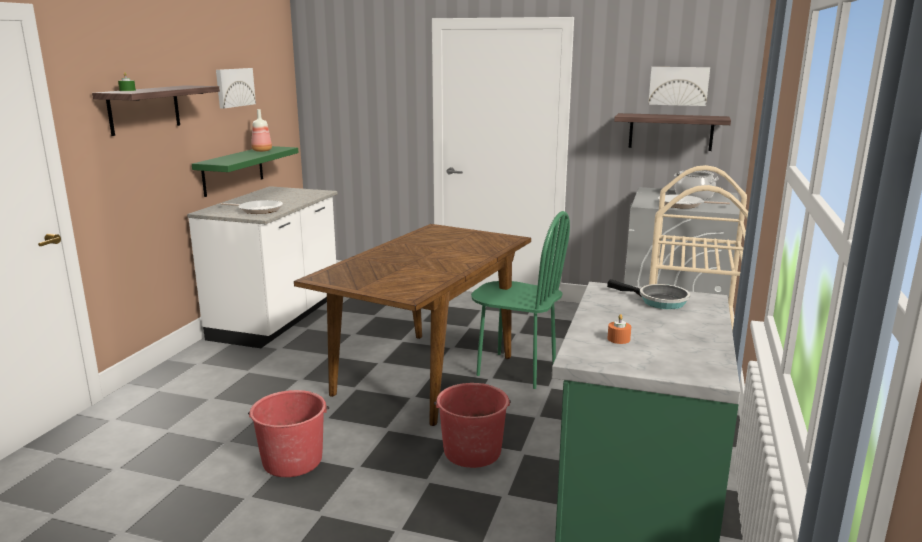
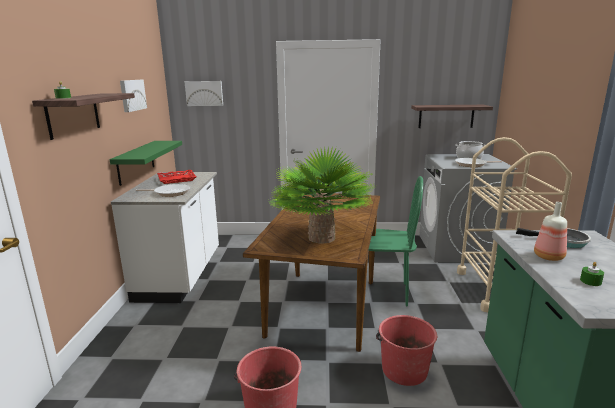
camera: 15 degrees left, 0 degrees up
bottle [251,109,272,152] -> bottle moved to [534,202,567,261]
orange candle [607,314,631,344] -> green candle [580,262,604,286]
picture [648,67,710,106] -> picture moved to [184,81,223,106]
none -> red tray [157,170,197,184]
none -> potted plant [267,147,376,244]

